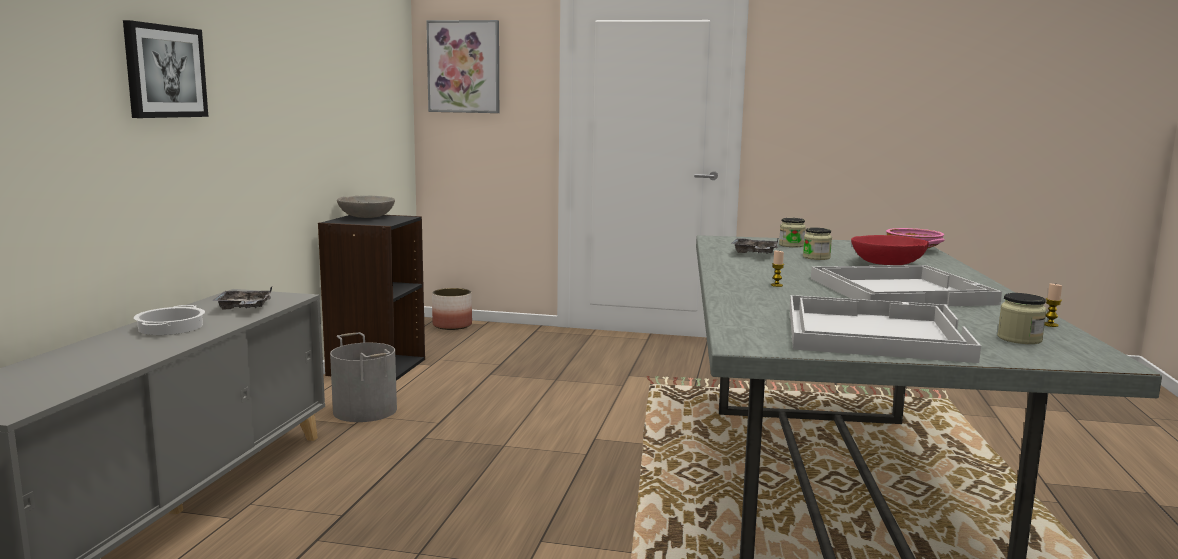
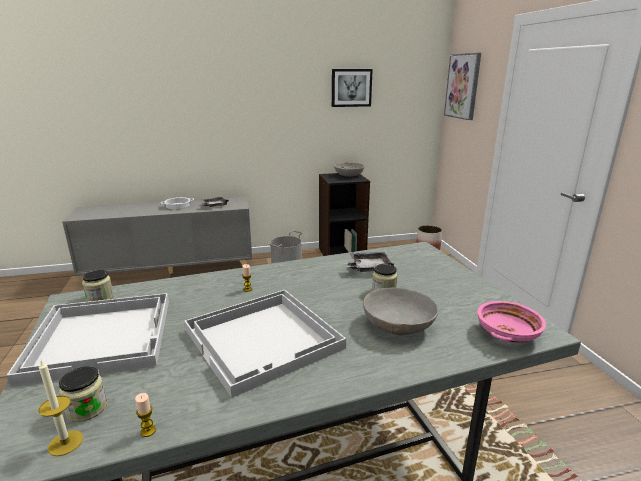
camera: 65 degrees right, 10 degrees up
picture [123,20,208,118] -> picture moved to [332,69,373,107]
jar [779,218,806,247] -> jar moved to [82,269,114,302]
red bowl [851,235,929,265] -> grey bowl [363,288,439,335]
none -> candle [38,360,83,456]

